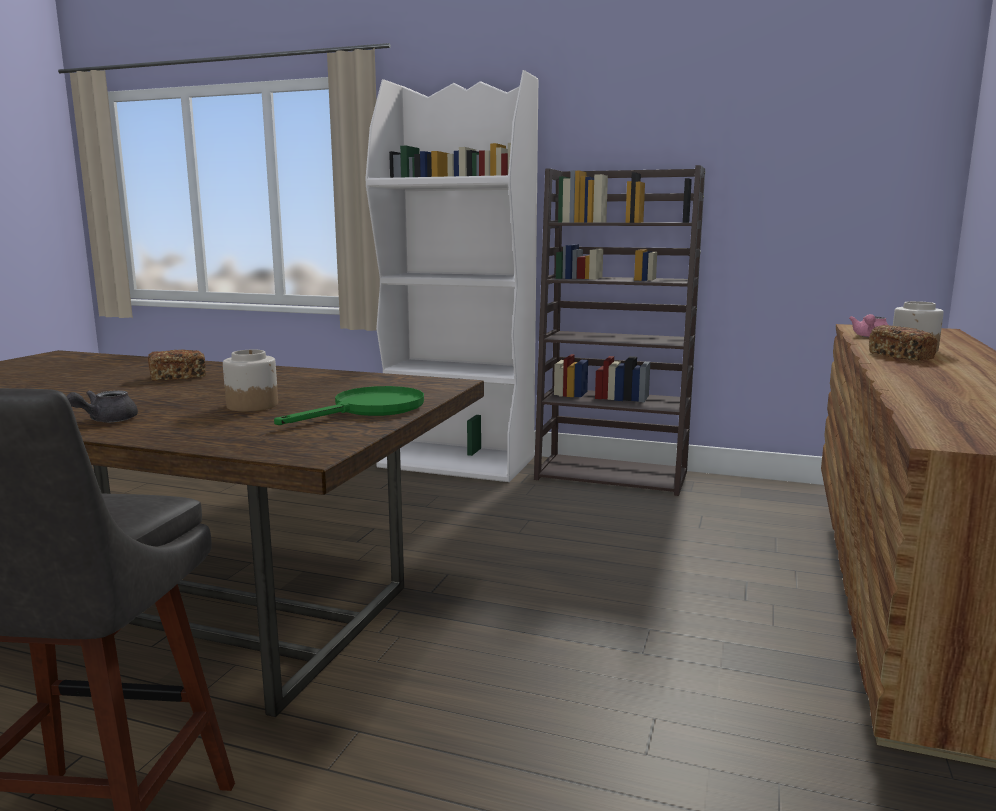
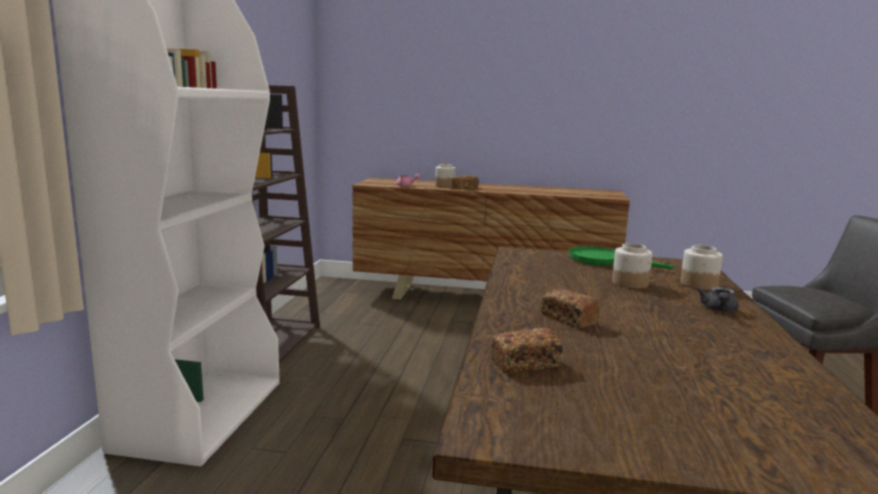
camera: 100 degrees left, 0 degrees up
grey teapot [67,390,138,422] -> grey teapot turned 90 degrees clockwise [697,287,739,312]
none -> bread [491,328,563,374]
none -> jar [680,245,723,290]

